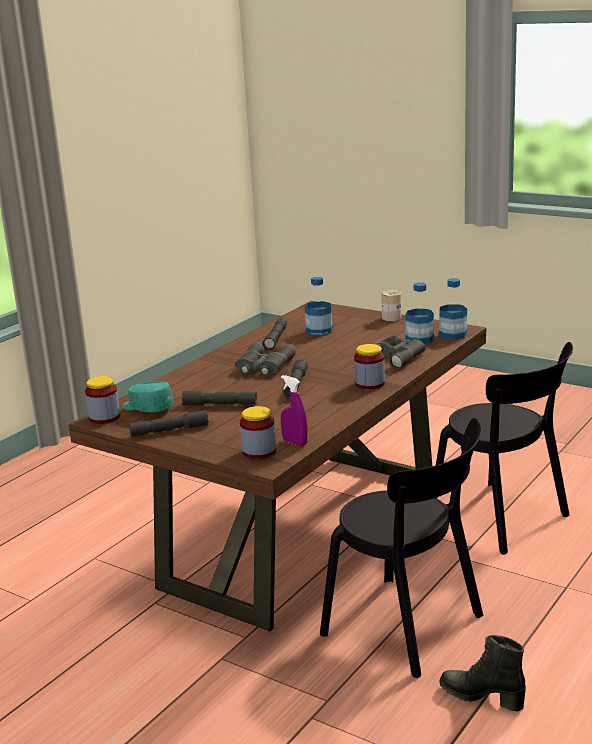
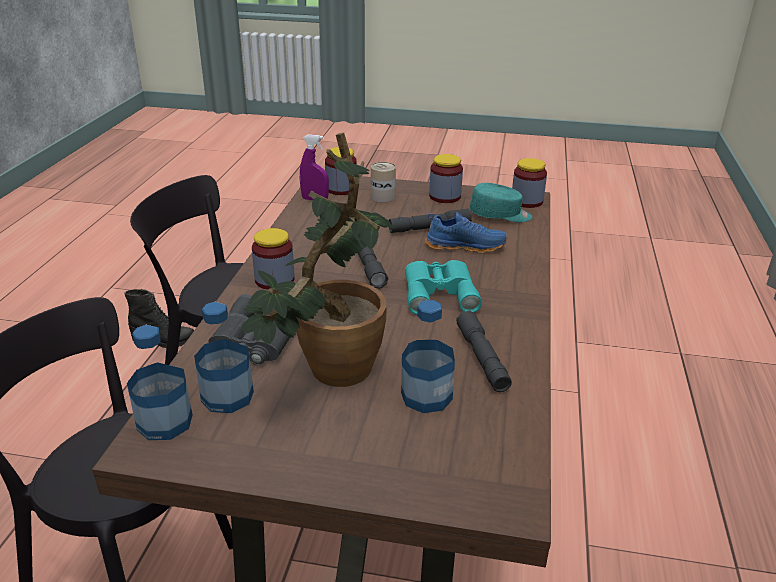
camera: 155 degrees right, 10 degrees up
grey flashlight [129,410,209,436] -> jar [429,154,463,203]
grey binoculars [235,342,296,376] -> turquoise binoculars [405,260,482,315]
can [381,290,402,321] -> can moved to [371,162,396,203]
none -> potted plant [241,133,394,387]
none -> blue shoe [425,212,508,253]

